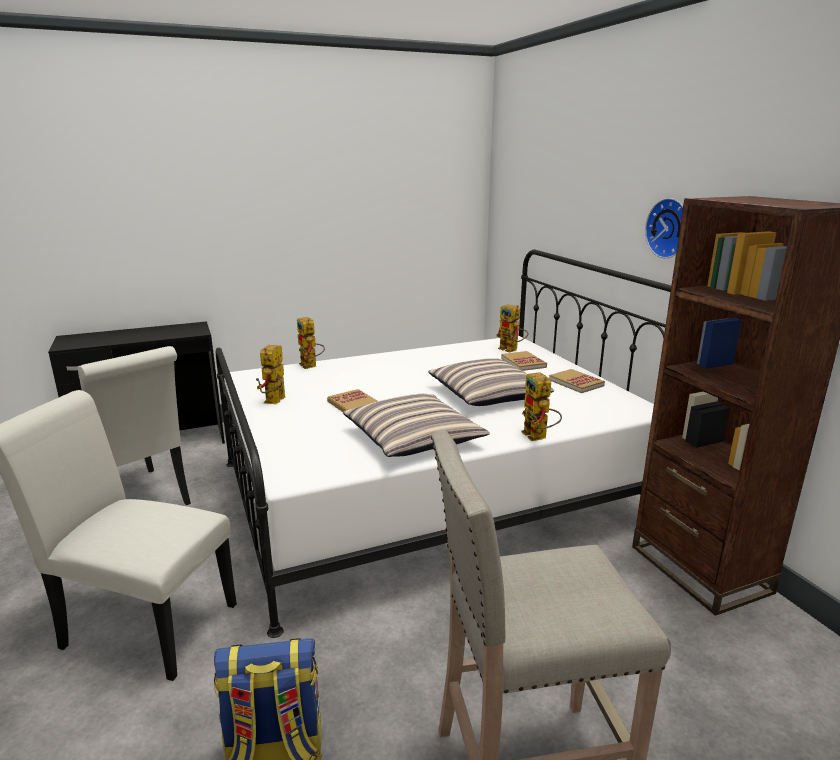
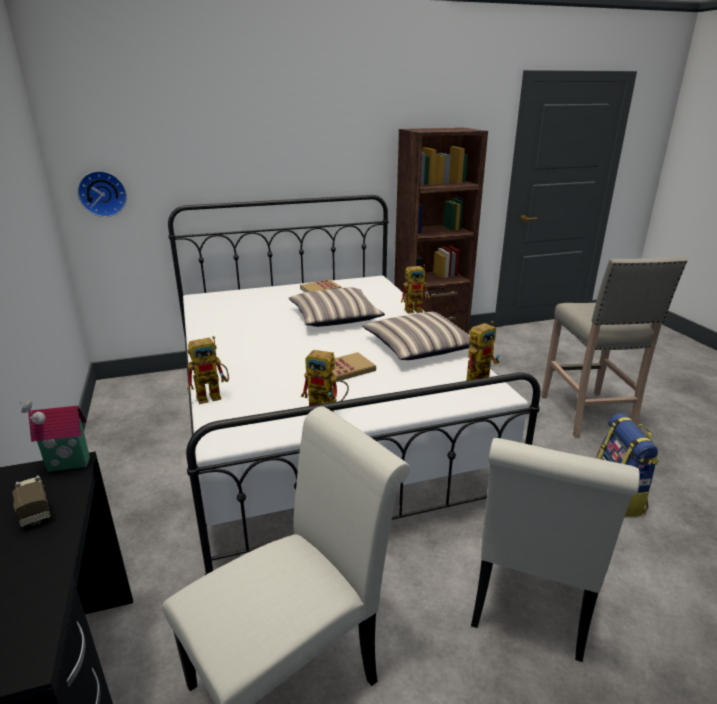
camera: 85 degrees left, 5 degrees up
toy robot [496,304,528,353] -> toy robot moved to [466,321,500,381]
book [501,351,547,371] -> none
wall clock [645,198,683,258] -> wall clock moved to [77,171,127,217]
none -> toy truck [12,475,50,527]
none -> toy house [20,400,90,472]

